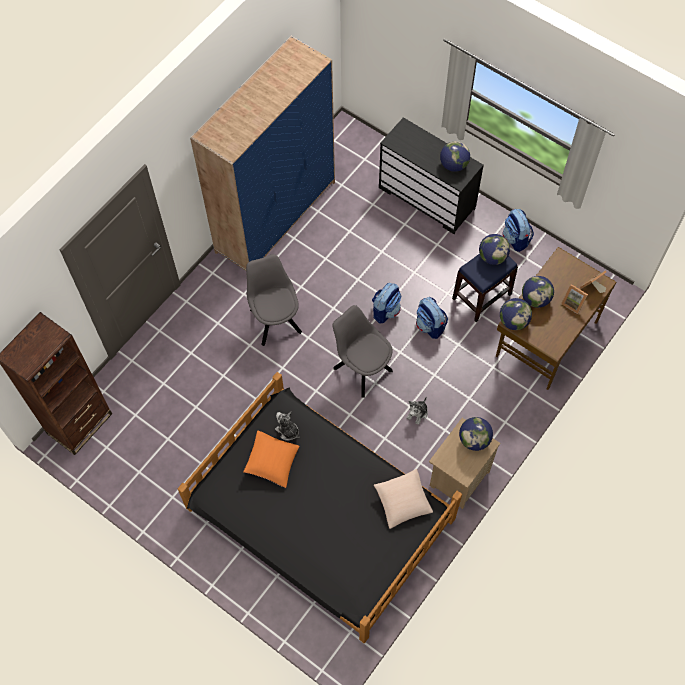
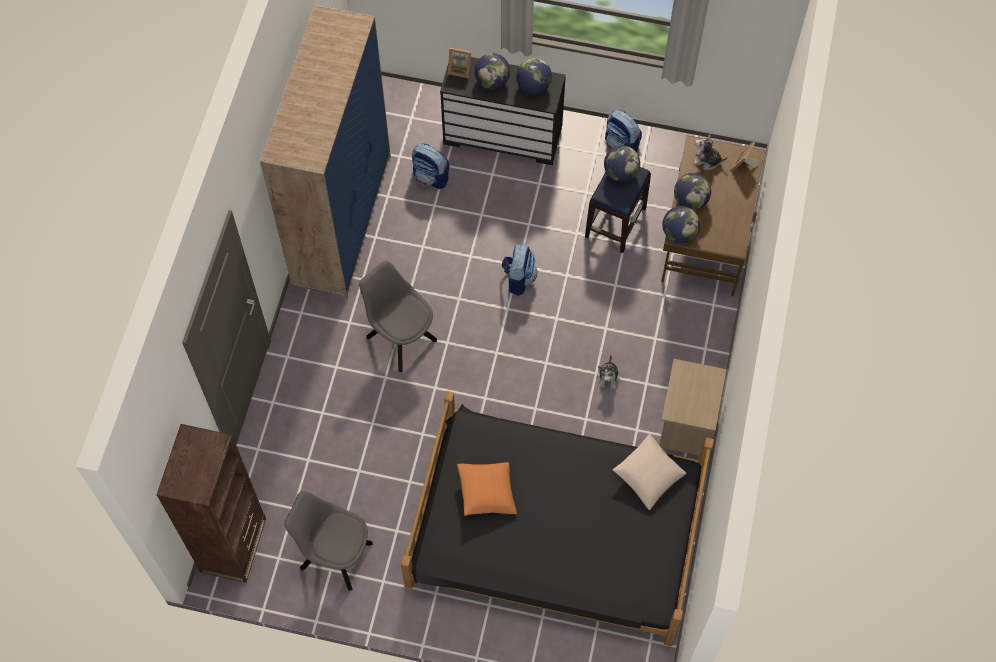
camera: 25 degrees left, 0 degrees up
plush toy [275,412,300,441] -> plush toy moved to [693,134,727,170]
grey chair [333,305,393,398] -> grey chair moved to [284,491,373,591]
backpack [416,297,448,339] -> backpack moved to [412,143,449,189]
globe [459,417,493,451] -> globe moved to [475,53,510,89]
picture frame [561,284,588,314] -> picture frame moved to [448,48,471,78]

